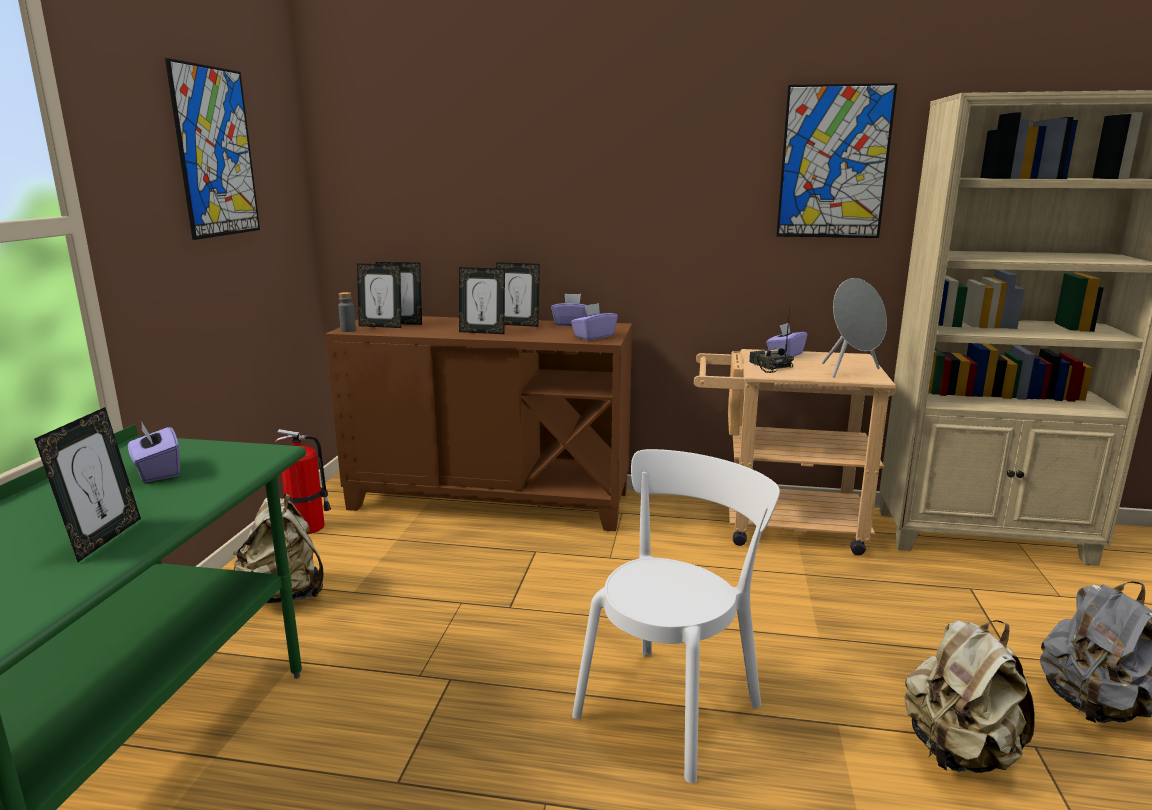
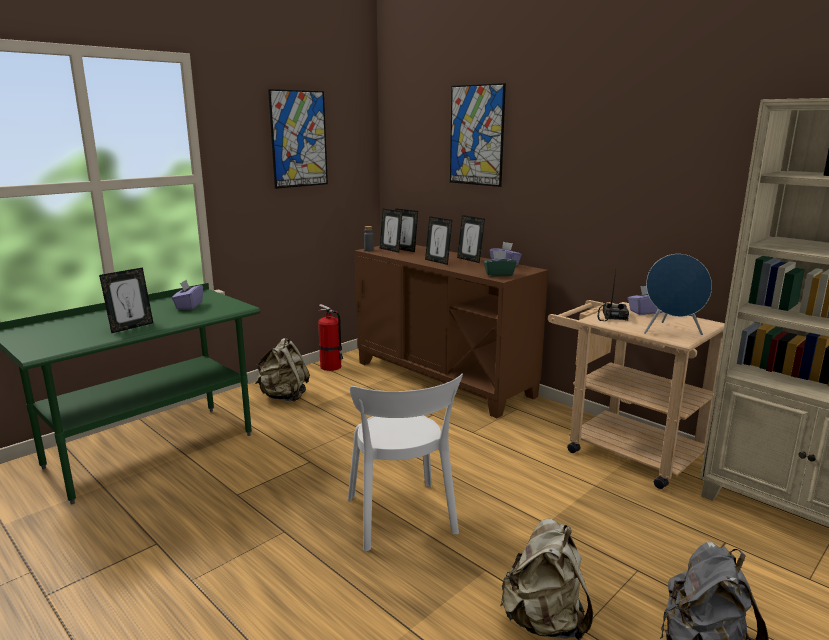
camera: 35 degrees right, 0 degrees up
purple tissue box [571,303,618,340] -> green tissue box [483,251,517,276]
white chair [572,449,780,783] -> white chair turned 90 degrees clockwise [348,373,463,551]
picture [776,83,897,238] -> picture moved to [450,83,506,187]
grey speaker [822,278,887,378] -> blue speaker [644,254,712,335]

